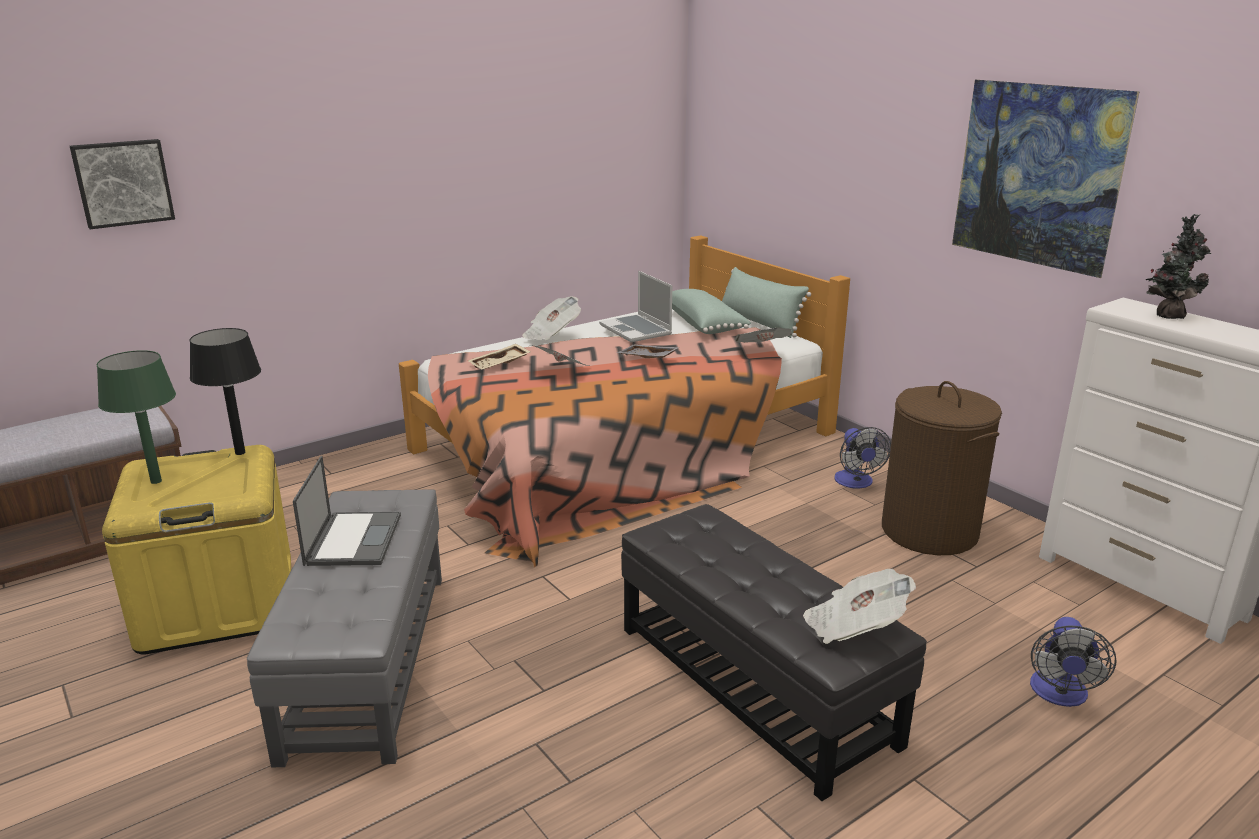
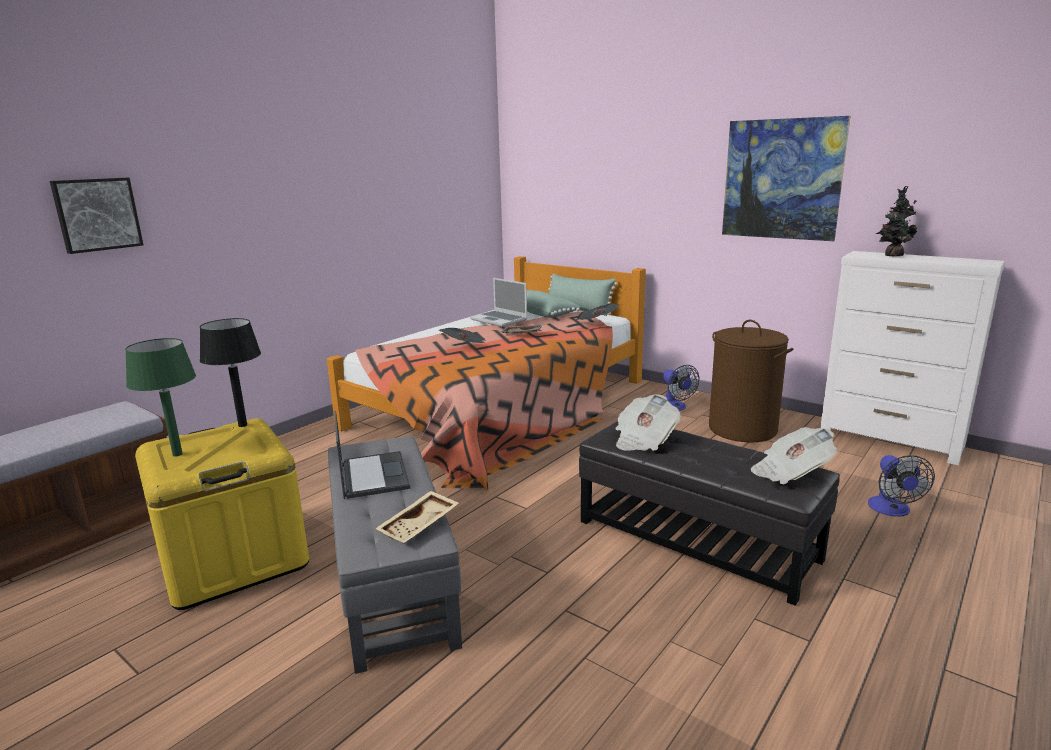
camera: 15 degrees left, 5 degrees down
beige tray [468,344,531,370] -> beige tray moved to [375,491,459,543]
newspaper [522,296,581,340] -> newspaper moved to [615,394,681,451]

